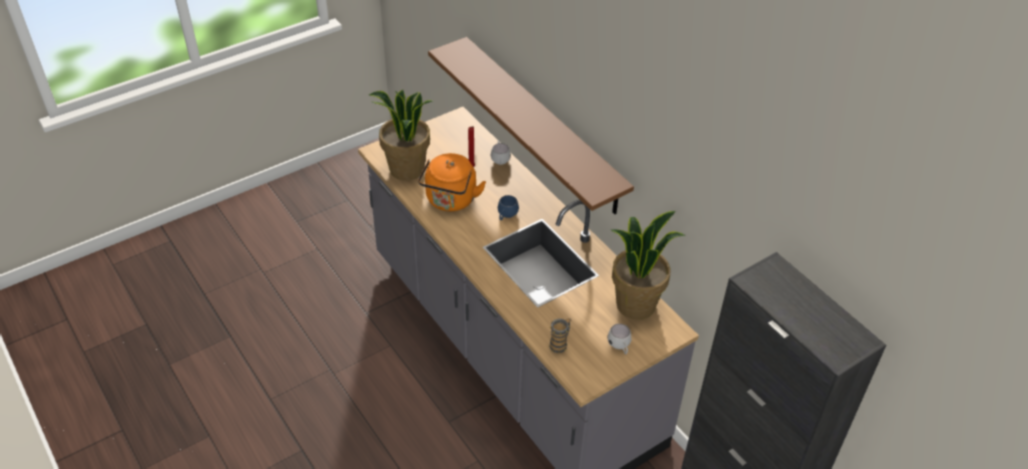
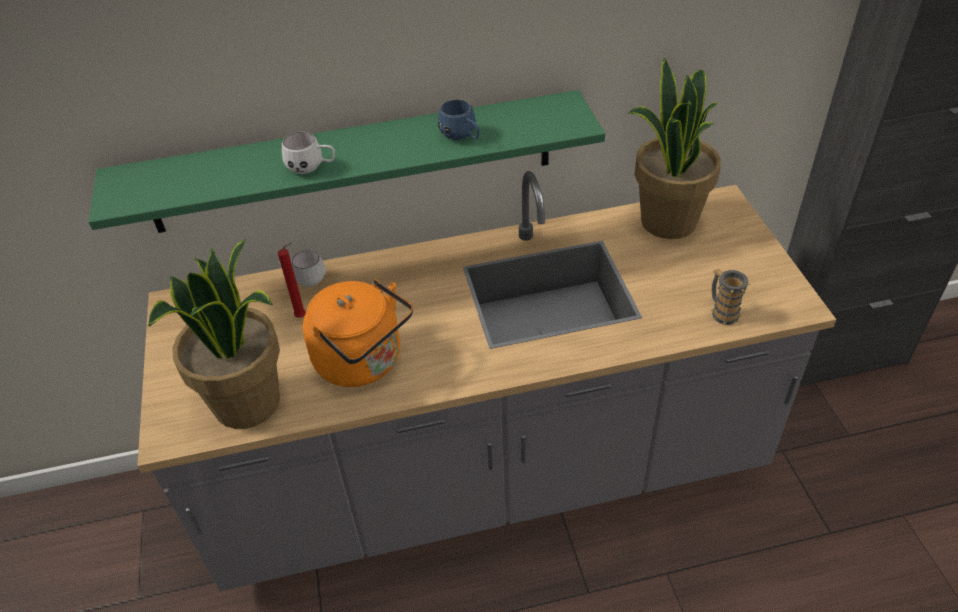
camera: 65 degrees left, 0 degrees up
brown shelf [428,37,634,214] -> green shelf [88,90,605,233]
blue mug [498,195,519,220] -> blue mug moved to [438,99,479,140]
white mug [607,324,631,354] -> white mug moved to [282,132,335,174]

